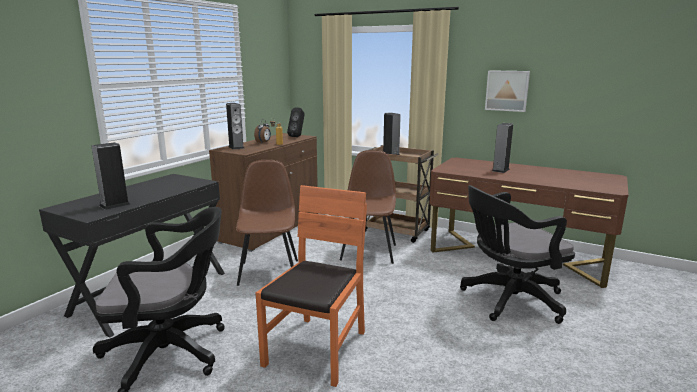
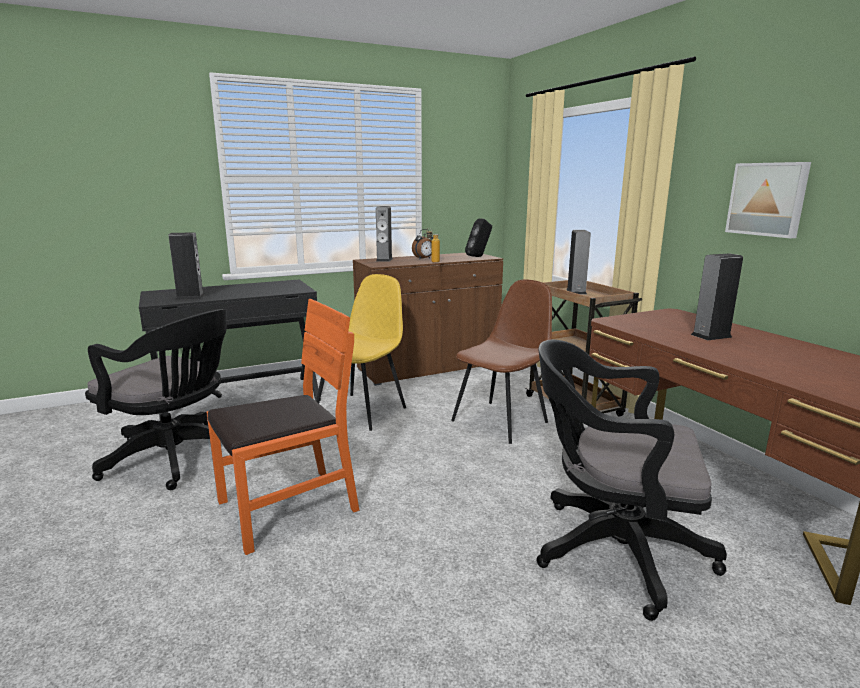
camera: 35 degrees right, 0 degrees up
brown chair [236,160,298,286] -> yellow chair [316,274,406,431]

